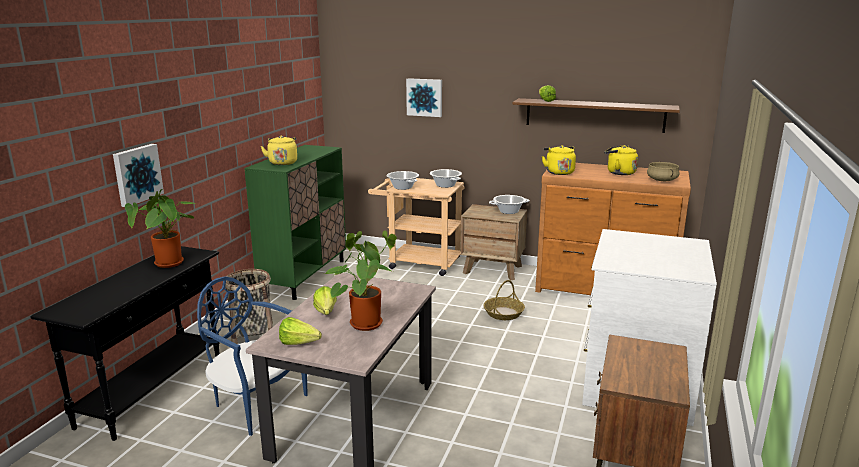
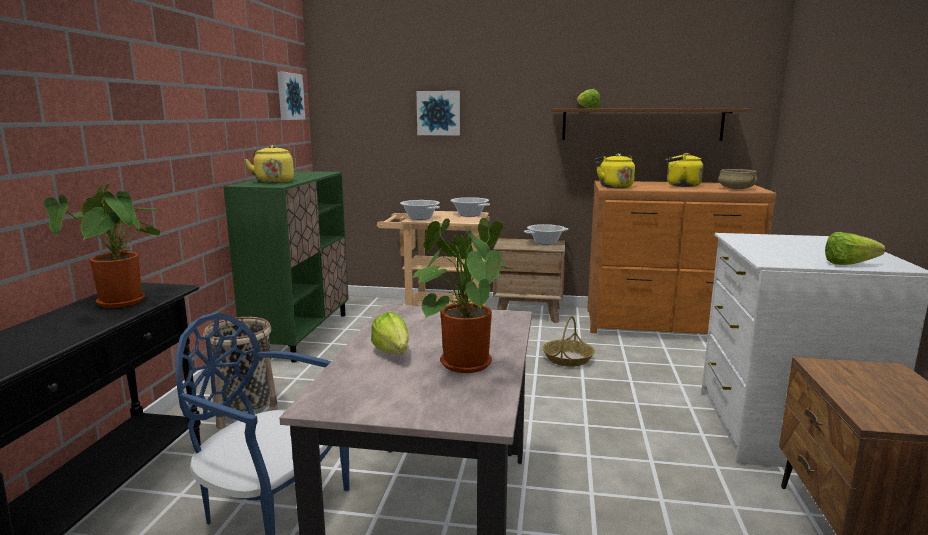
camera: 10 degrees left, 5 degrees down
picture [113,144,164,207] -> picture moved to [277,72,305,120]
lettuce [279,317,322,345] -> lettuce moved to [825,232,885,265]

